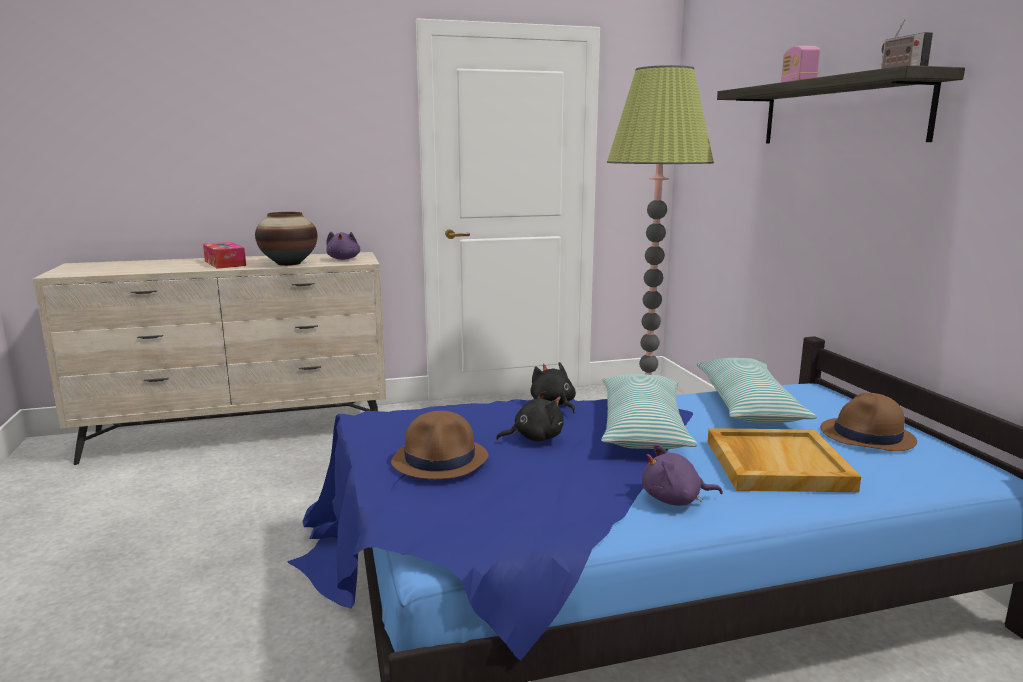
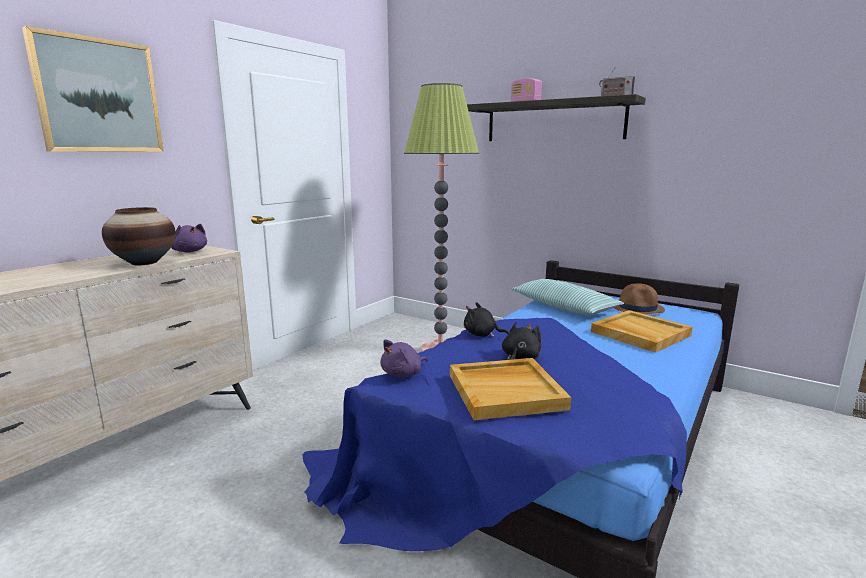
camera: 40 degrees left, 0 degrees up
tissue box [203,242,246,269] -> none
brown hat [391,411,489,479] -> beige tray [450,358,572,420]
pillow [601,374,697,449] -> none
purple plush toy [642,444,723,506] -> purple plush toy moved to [380,339,428,377]
none -> picture [22,26,164,152]

